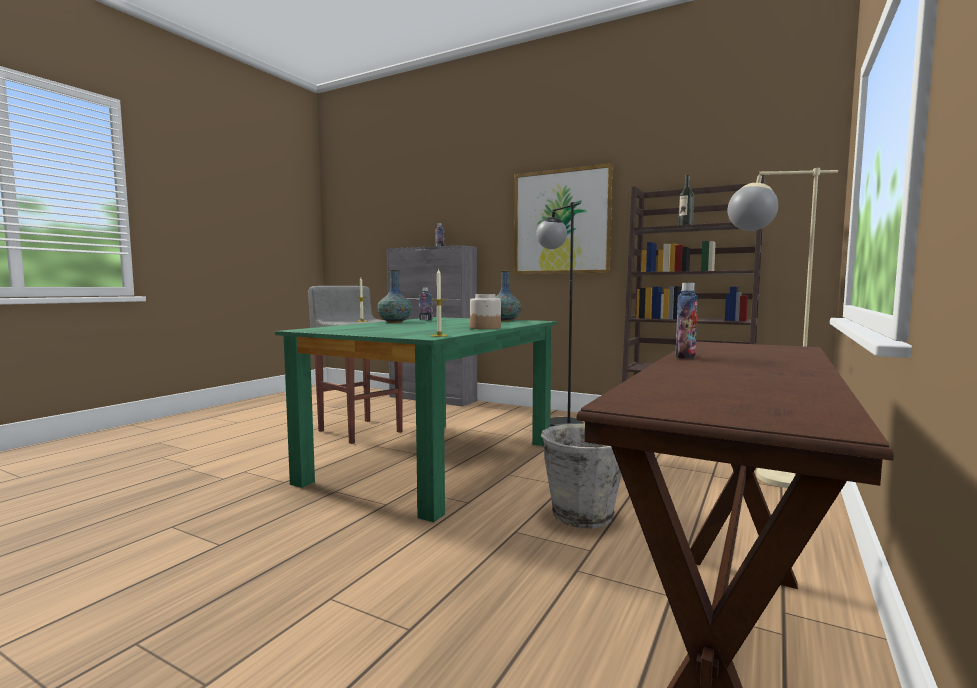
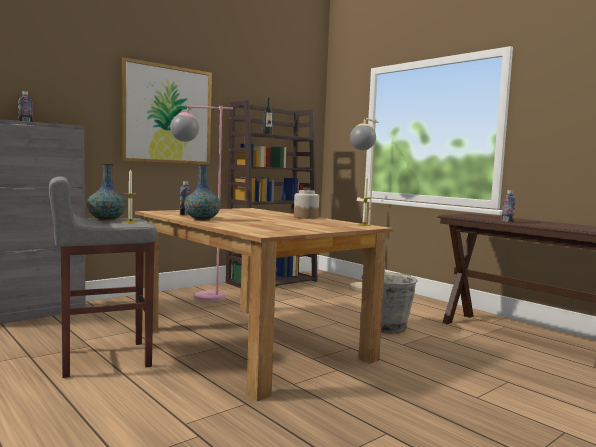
camera: 70 degrees left, 0 degrees up
green dining table [275,317,557,522] -> brown dining table [135,208,394,401]
vase [496,271,521,321] -> vase moved to [87,163,126,221]
black floor lamp [536,202,583,427] -> pink floor lamp [170,106,233,302]

